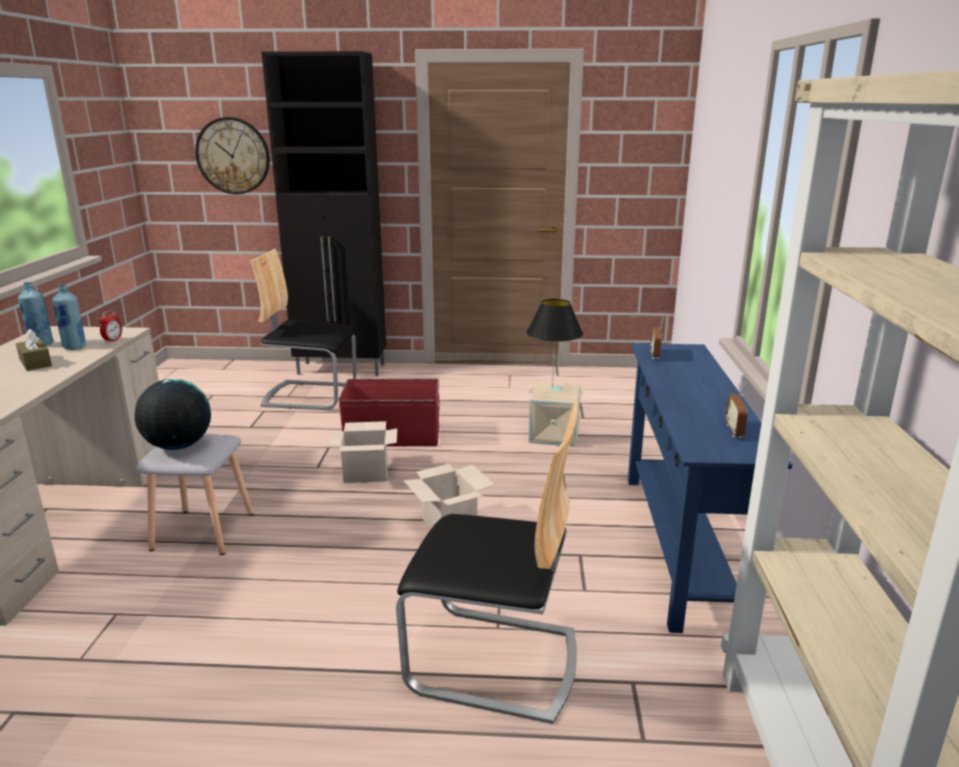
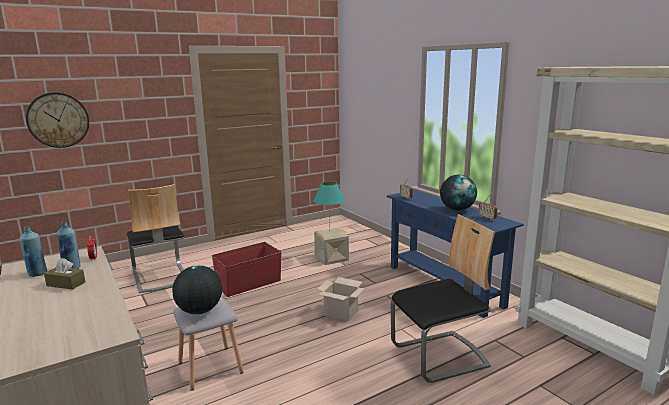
camera: 35 degrees left, 5 degrees down
chair [250,249,357,410] -> chair turned 90 degrees counterclockwise [127,184,185,293]
black cabinet [261,51,386,376] -> none
cardboard box [328,421,397,483] -> none
black table lamp [526,299,583,388] -> turquoise table lamp [314,181,345,221]
none -> globe [440,175,477,211]

